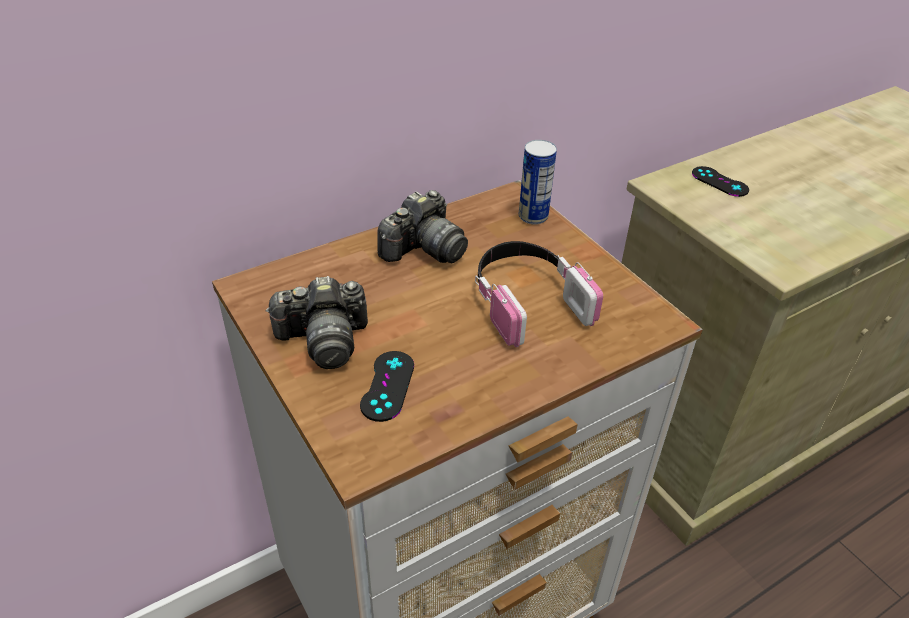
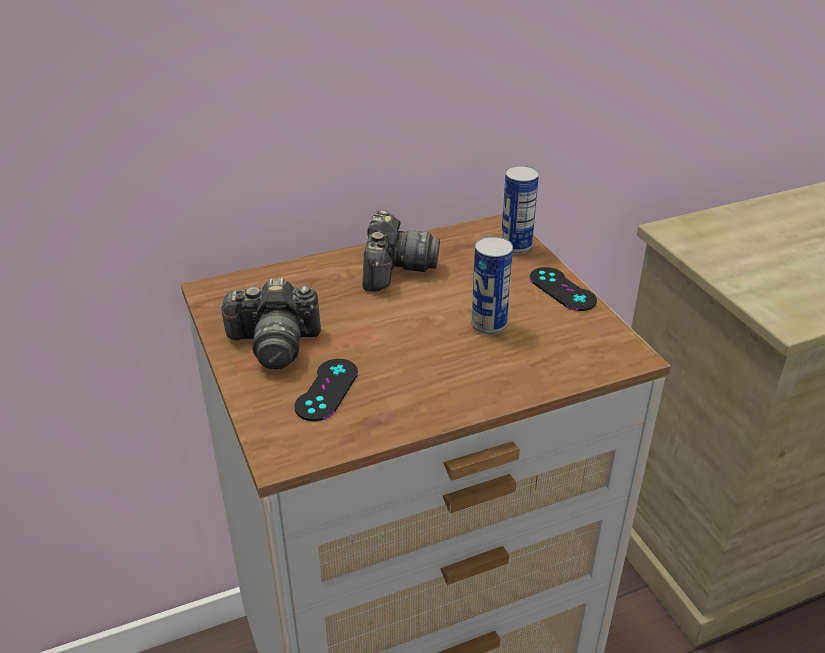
camera: 10 degrees right, 5 degrees down
camera [377,190,468,263] -> camera turned 45 degrees counterclockwise [362,210,440,291]
headphones [475,241,603,347] -> can [471,236,513,335]
black game controller [692,166,749,197] -> black game controller moved to [530,267,597,311]

